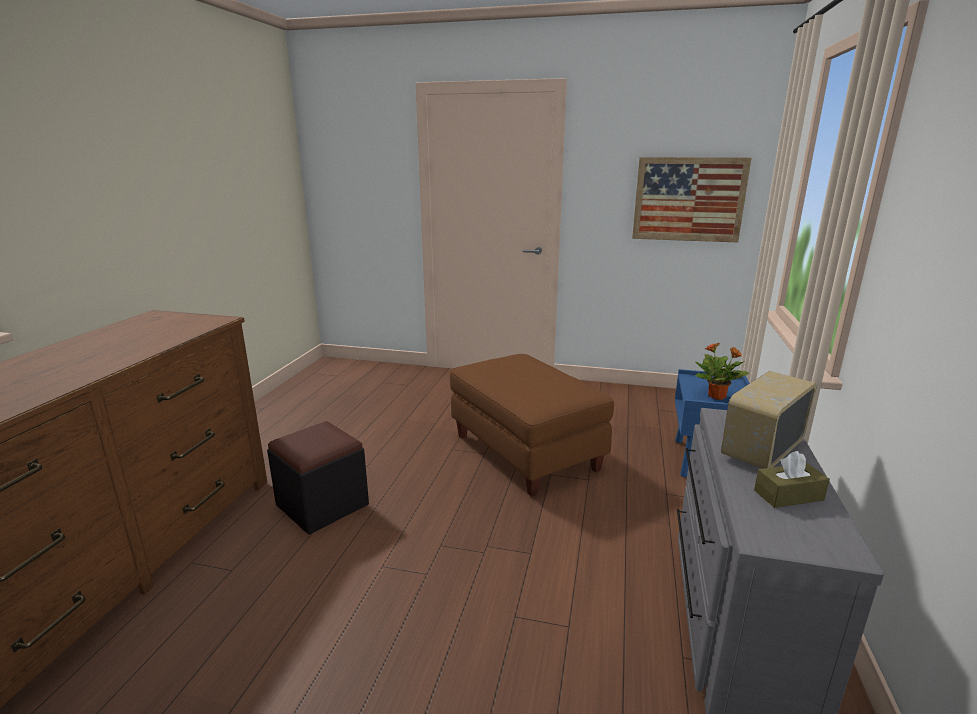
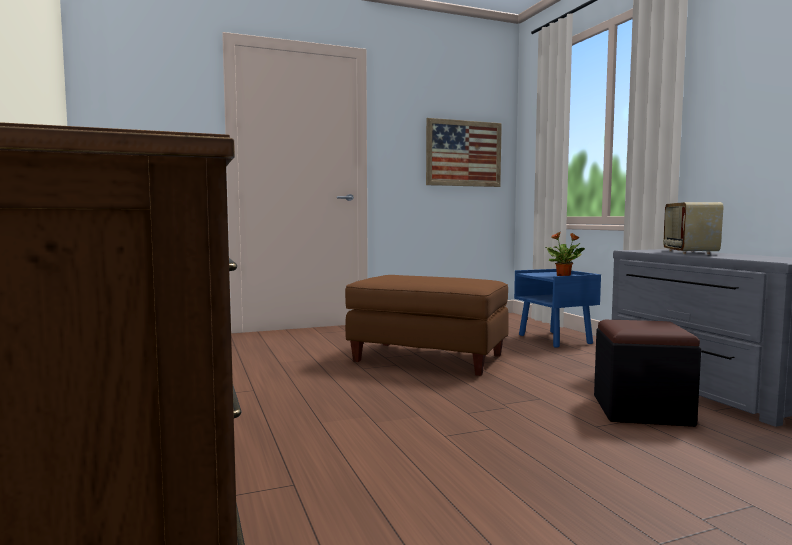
camera: 35 degrees left, 15 degrees down
black ottoman [267,421,369,535] -> black ottoman moved to [594,320,701,427]
brown tissue box [754,451,830,508] -> none

